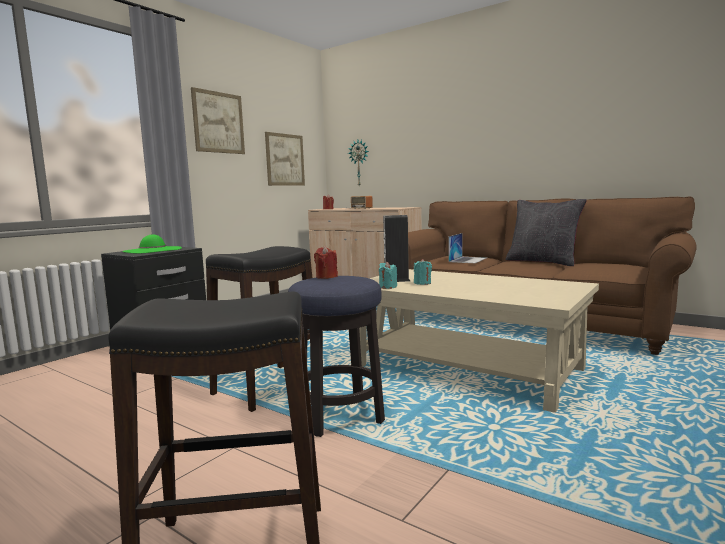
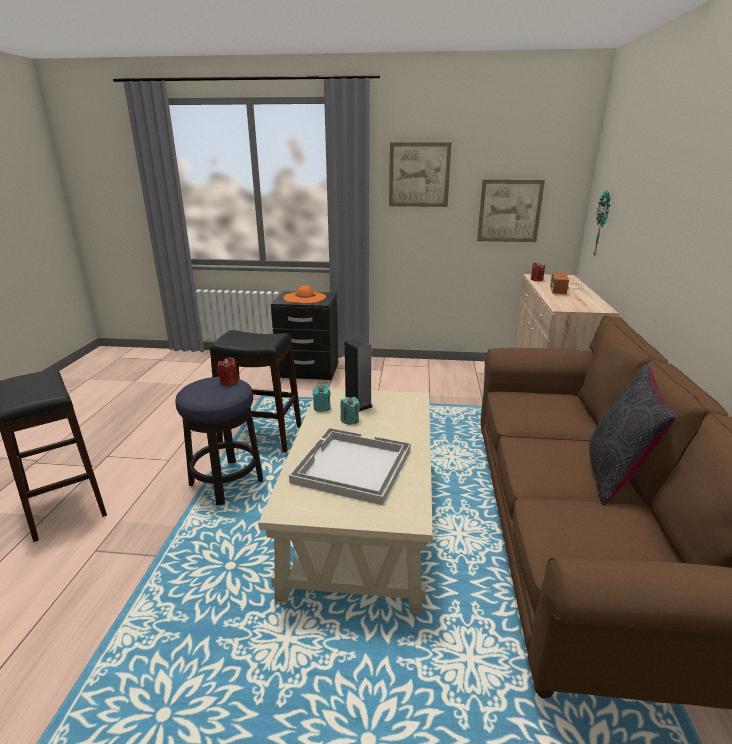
camera: 60 degrees right, 15 degrees up
green hat [122,235,182,253] -> orange hat [284,285,326,303]
laptop [449,233,486,263] -> none
none -> white tray [289,428,411,505]

